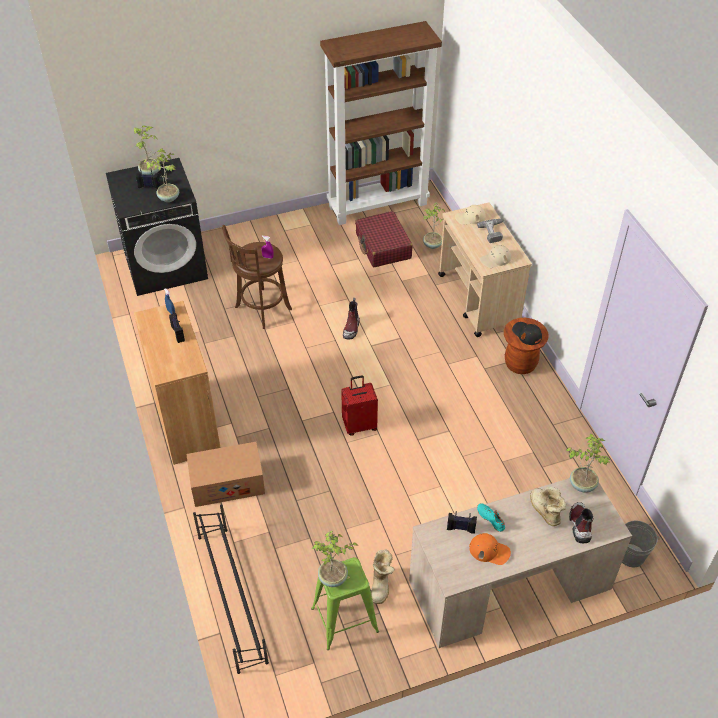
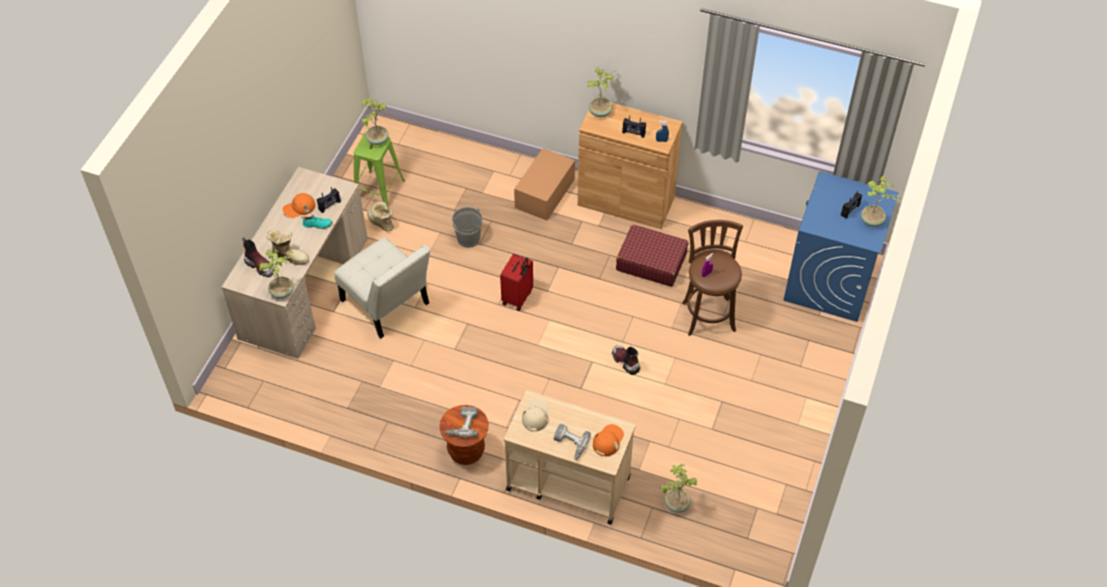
camera: 130 degrees right, 5 degrees up
black washing machine [106,158,208,296] -> blue washing machine [784,171,899,322]
potted plant [143,148,179,202] -> potted plant moved to [587,66,616,117]
black shoe rack [193,504,269,674] -> none
brown bookcase [320,21,442,225] -> none
red suitcase [355,211,413,267] -> red suitcase moved to [616,225,689,287]
beige cap [455,205,486,225] -> orange cap [593,424,624,456]
black cap [512,322,542,345] -> power drill [445,407,478,438]
grey bucket [622,521,660,567] -> grey bucket moved to [452,207,482,248]
none -> white chair [334,237,431,338]

